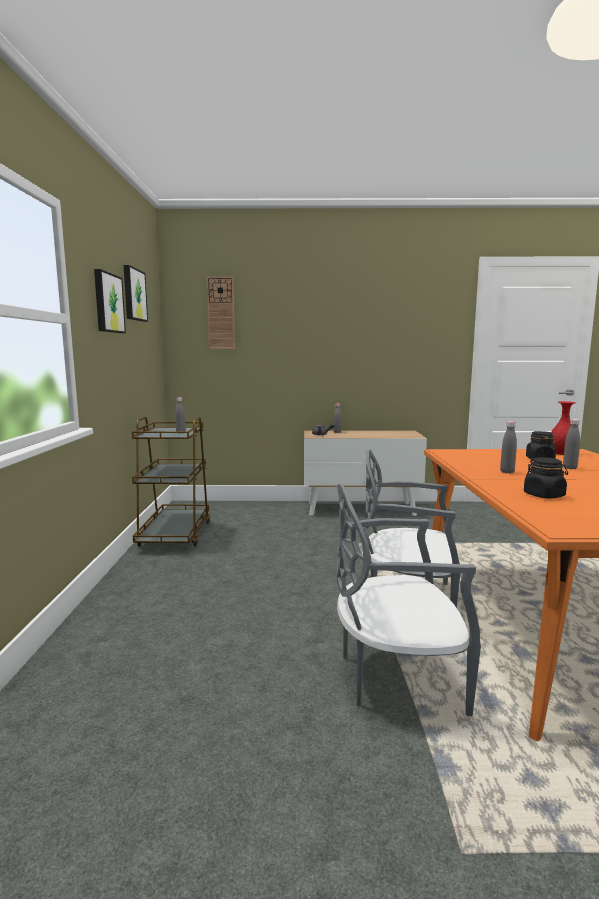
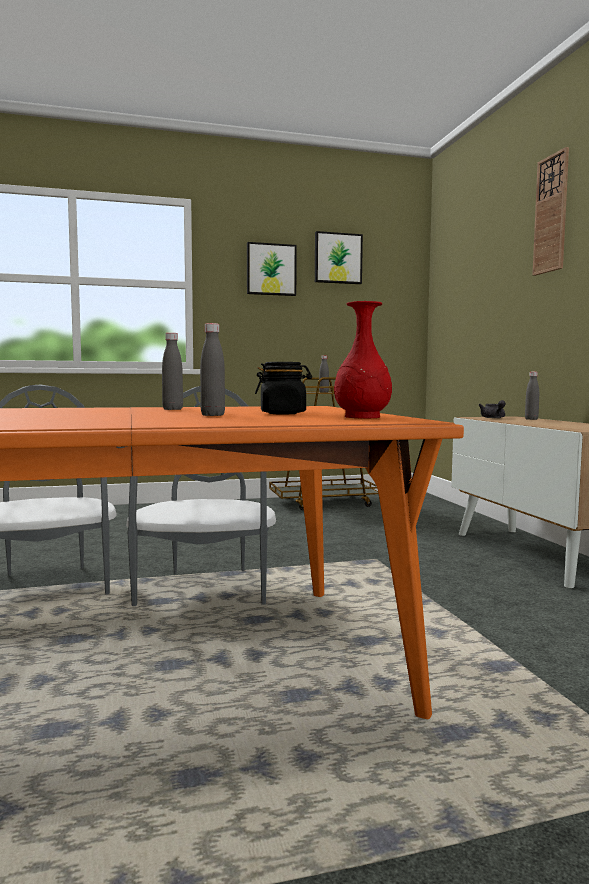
camera: 75 degrees right, 5 degrees down
wall clock [207,276,235,349] -> wall clock moved to [533,147,569,276]
black jar [524,457,568,499] -> none

